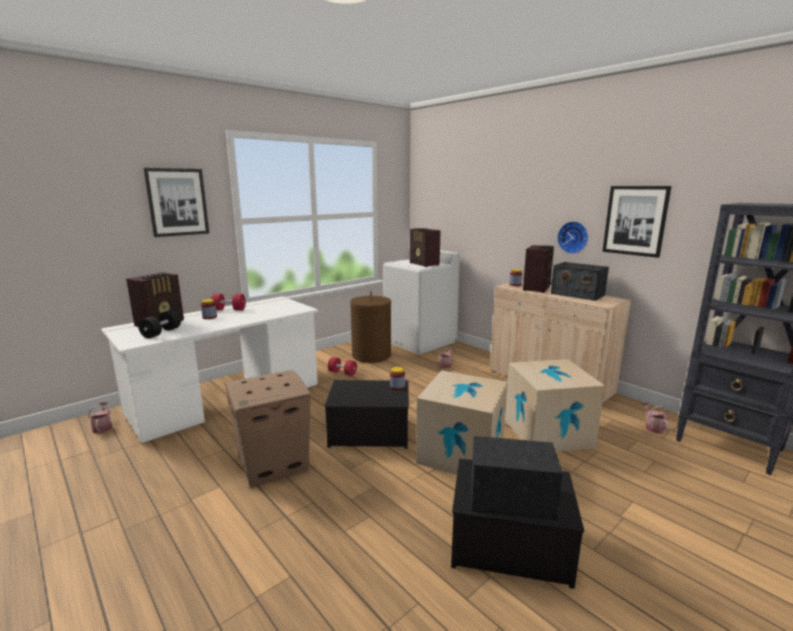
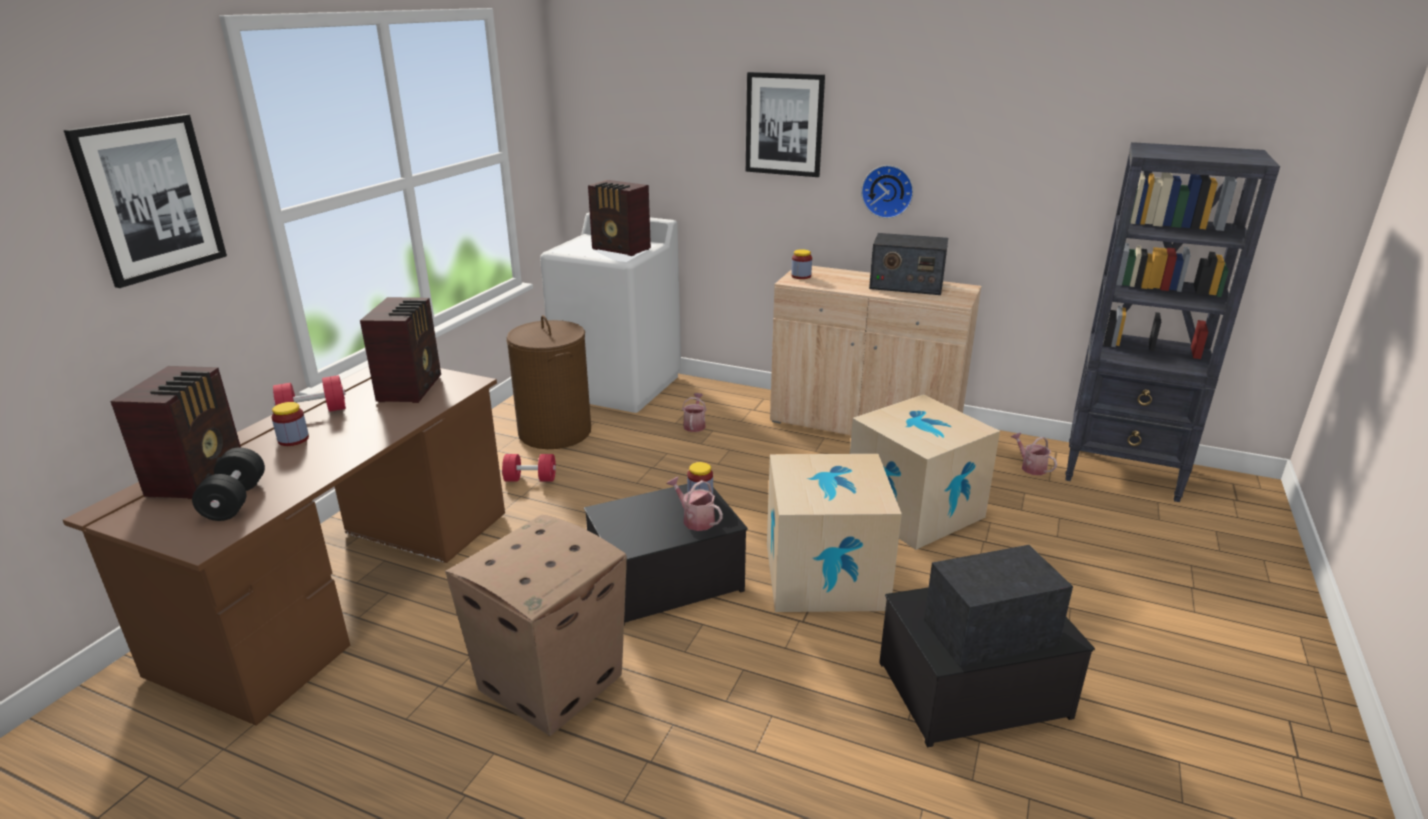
camera: 25 degrees left, 10 degrees up
watering can [88,402,112,434] -> watering can moved to [667,477,723,531]
white desk [101,296,318,443] -> brown desk [63,366,505,726]
radio [523,245,554,293] -> radio moved to [360,297,441,403]
picture [602,186,671,258] -> picture moved to [746,72,825,177]

